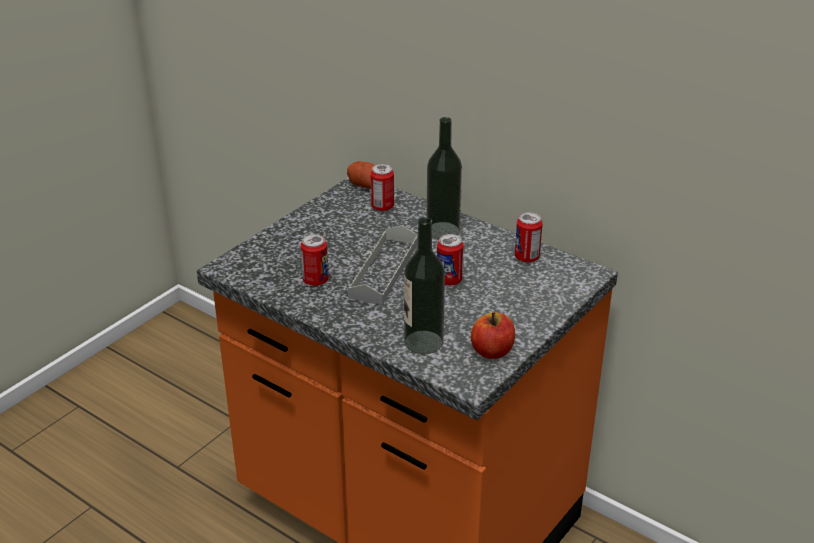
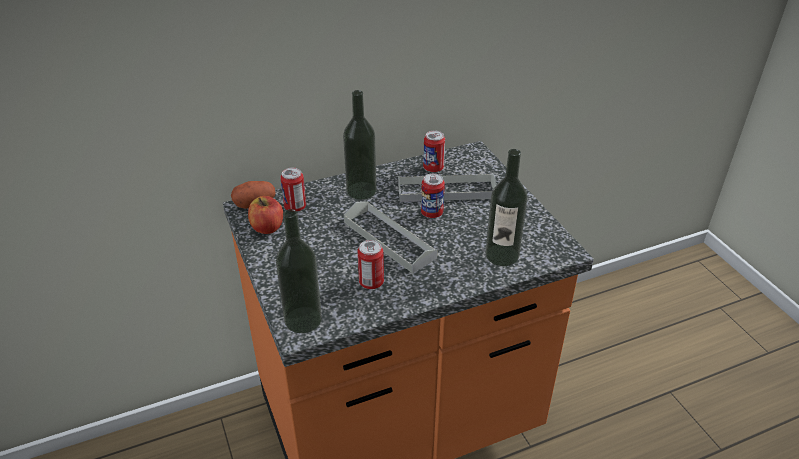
camera: 60 degrees left, 5 degrees up
apple [471,312,515,359] -> apple moved to [248,196,283,234]
none -> bottle [276,209,322,333]
none -> grey tray [398,173,496,202]

